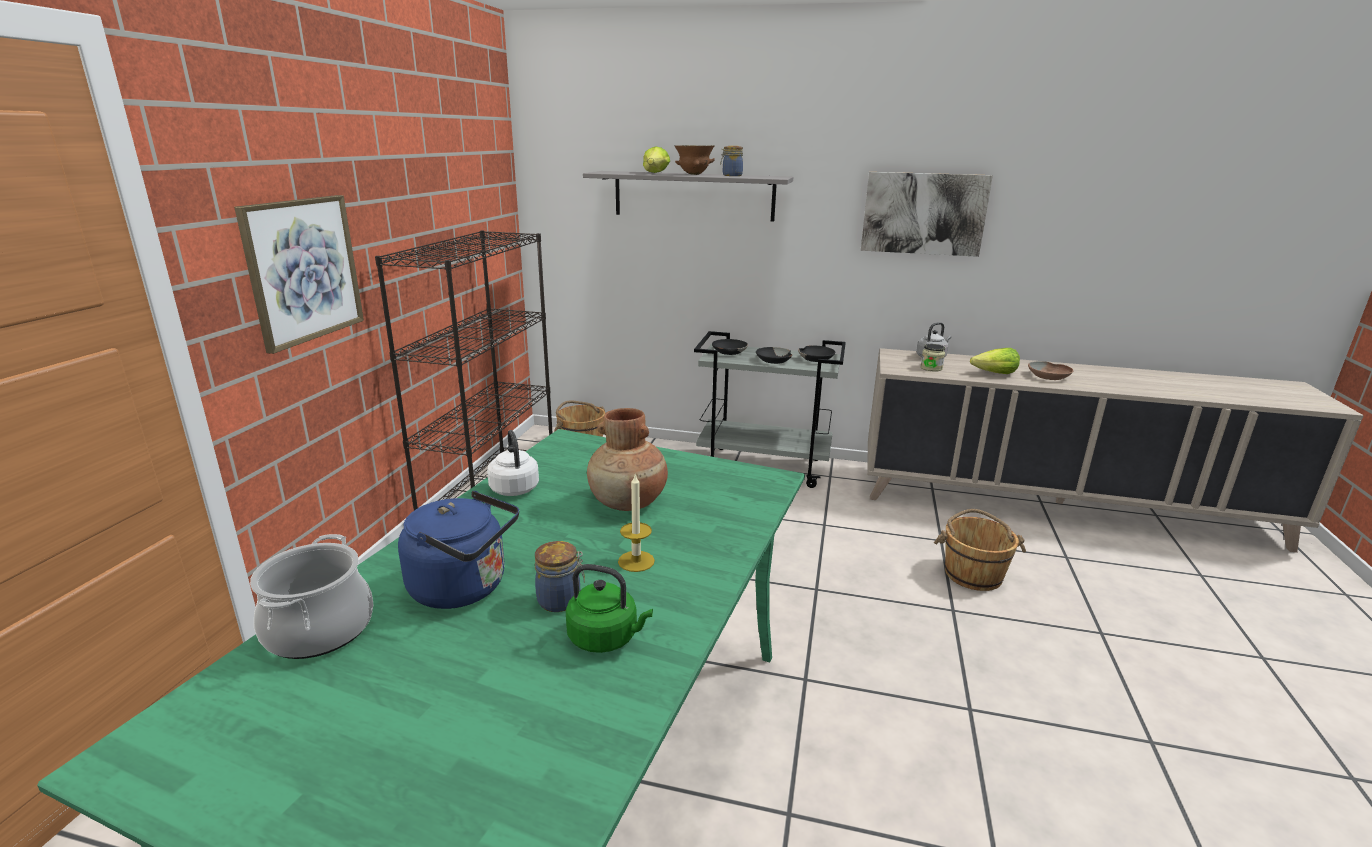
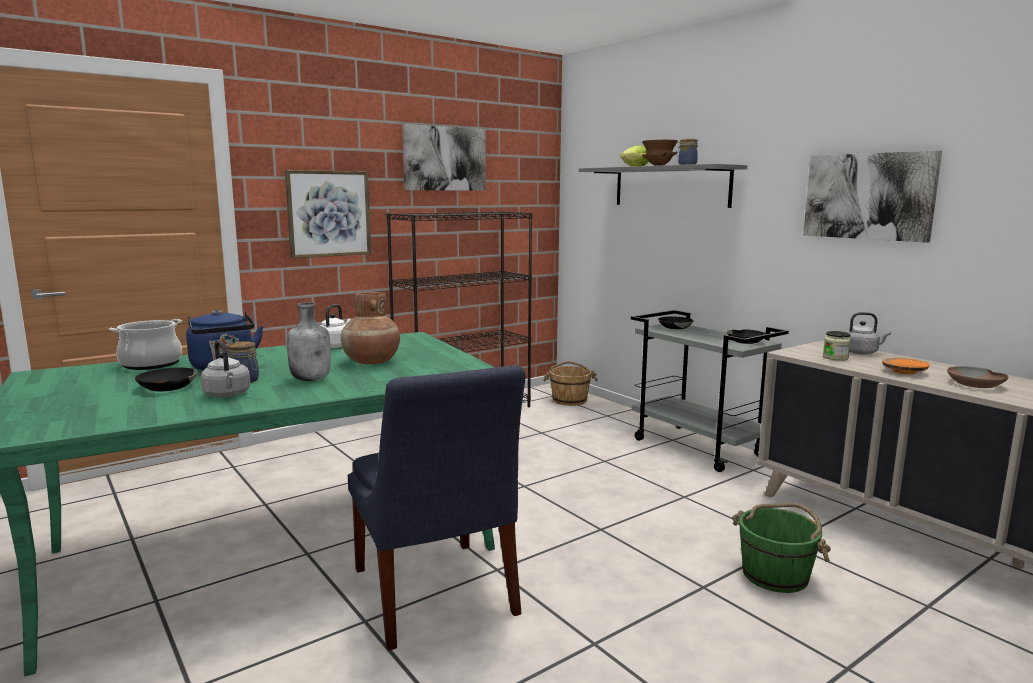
camera: 40 degrees right, 10 degrees down
green kettle [566,564,653,653] -> grey kettle [201,340,250,398]
candle [618,473,655,572] -> grey bottle [287,302,331,381]
black bowl [756,347,792,364] -> black bowl moved to [135,367,198,391]
brown bucket [934,509,1026,591] -> green bucket [732,503,831,593]
lettuce [970,348,1020,374] -> orange plate [882,358,930,374]
none -> blue chair [348,365,526,650]
none -> picture [402,124,486,191]

